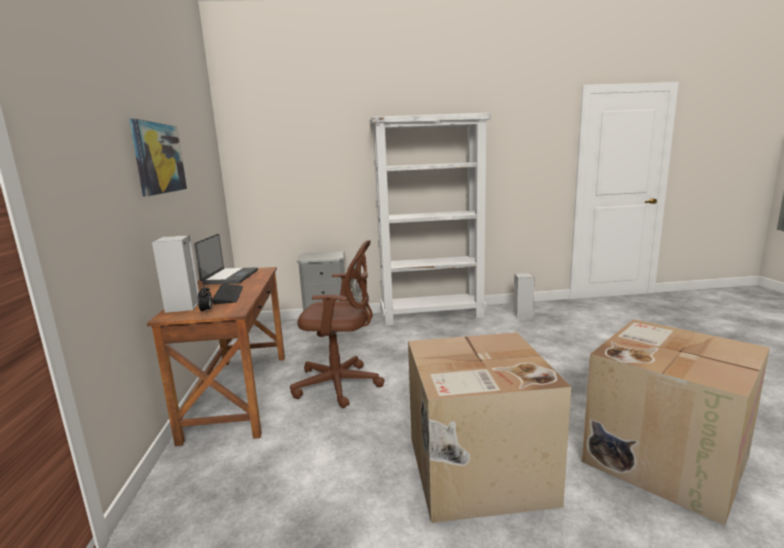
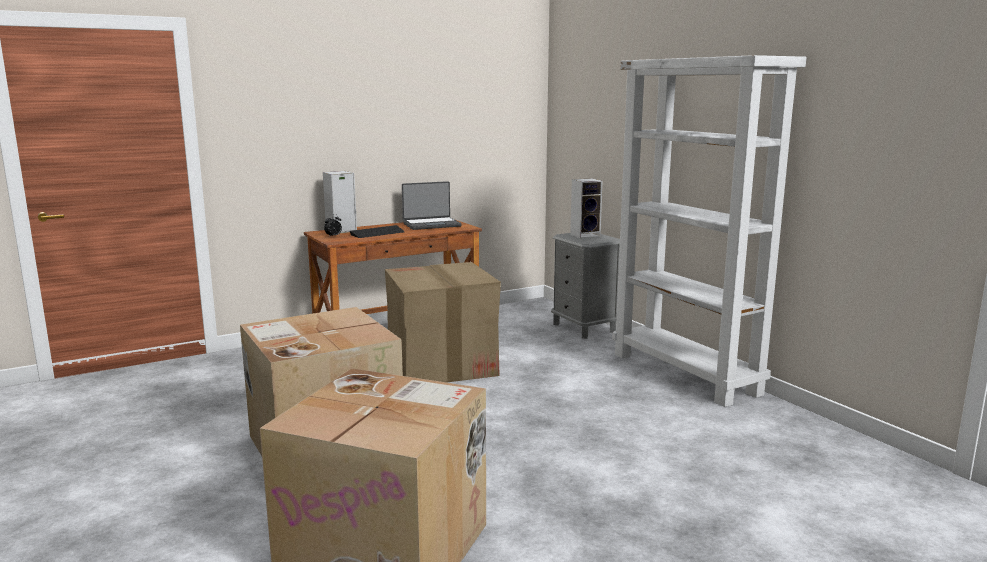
camera: 65 degrees right, 0 degrees up
picture [129,119,187,196] -> none
brown office chair [290,240,385,408] -> cardboard box [385,262,501,382]
speaker [513,273,535,318] -> speaker moved to [570,178,602,238]

